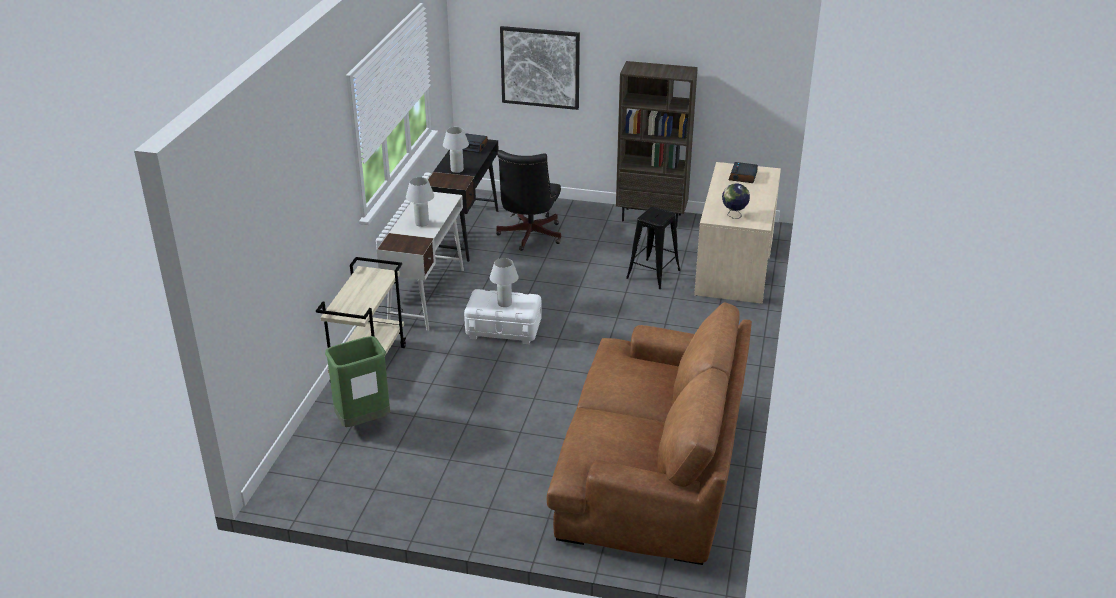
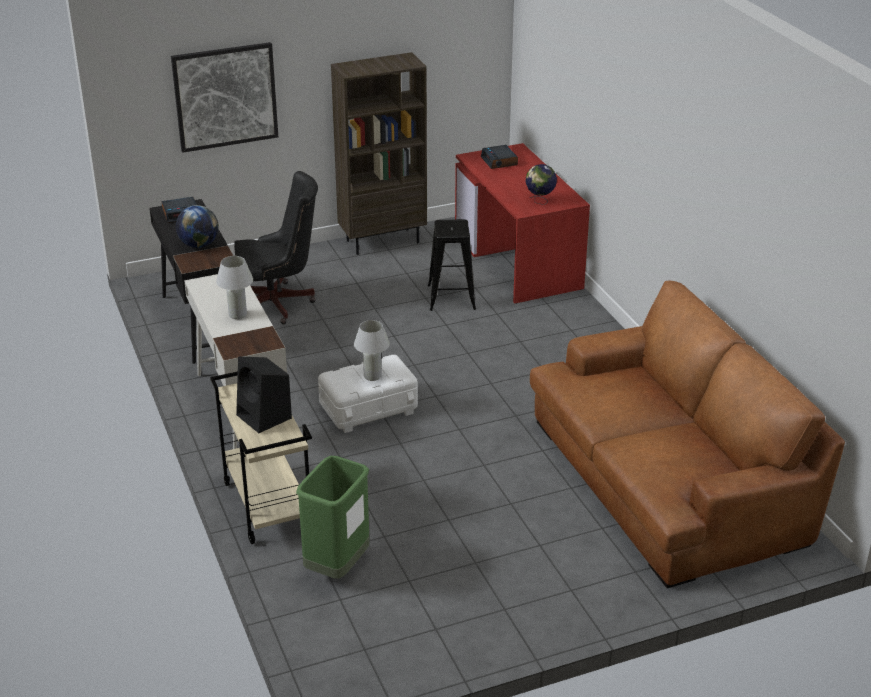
camera: 35 degrees left, 0 degrees up
white table lamp [443,127,469,173] -> globe [176,205,219,248]
black office chair [496,150,561,251] -> black office chair turned 75 degrees counterclockwise [234,171,318,324]
beige desk [694,162,781,304] -> red desk [455,143,590,304]
none -> black speaker [236,356,292,433]

